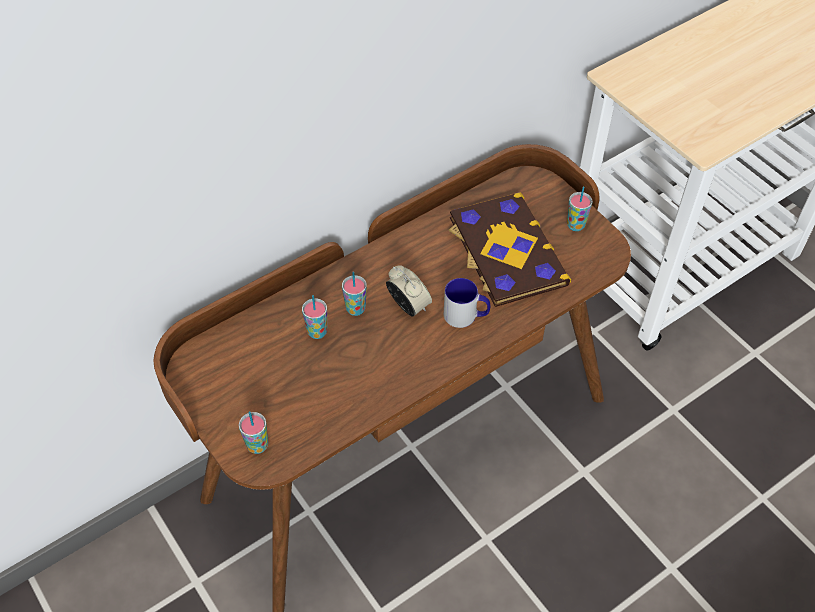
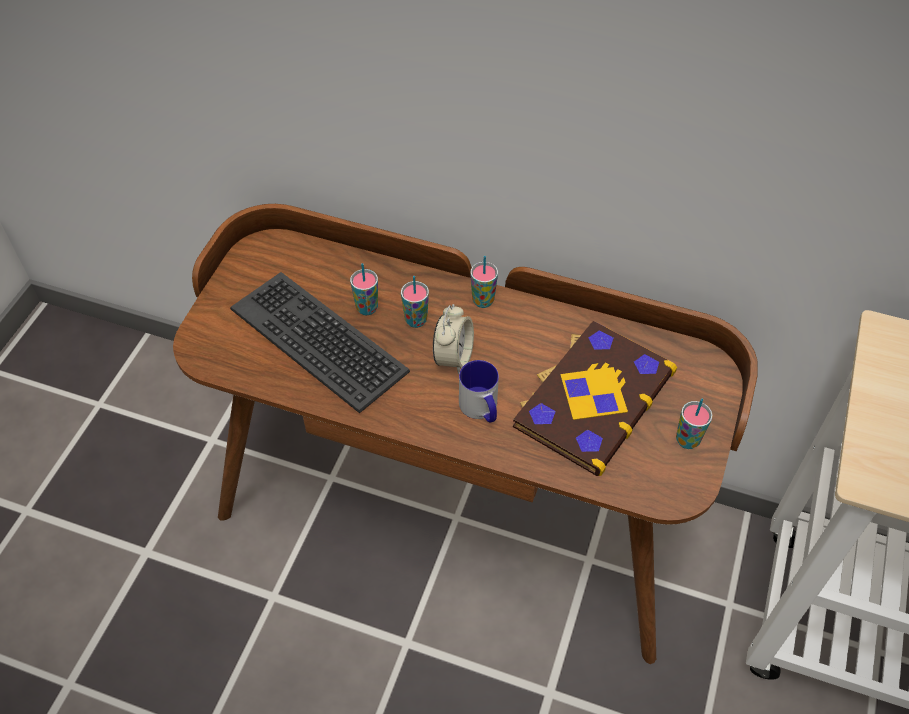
camera: 55 degrees right, 0 degrees up
cup [239,411,268,454] -> cup moved to [470,256,498,308]
none -> keyboard [230,272,410,413]

